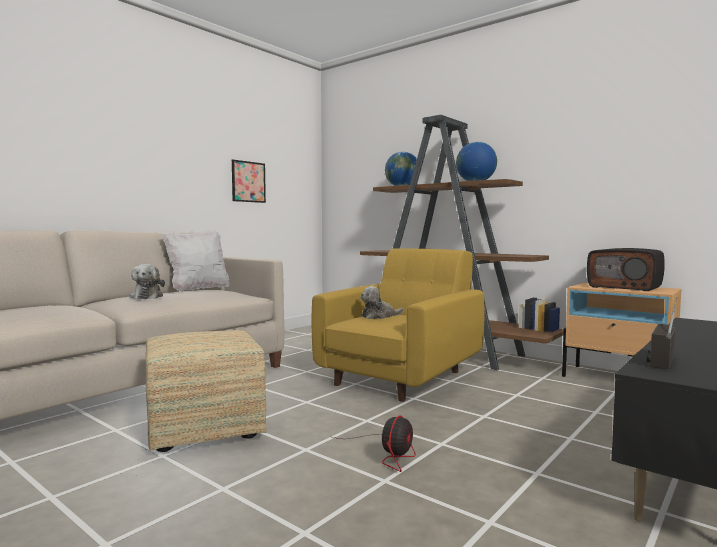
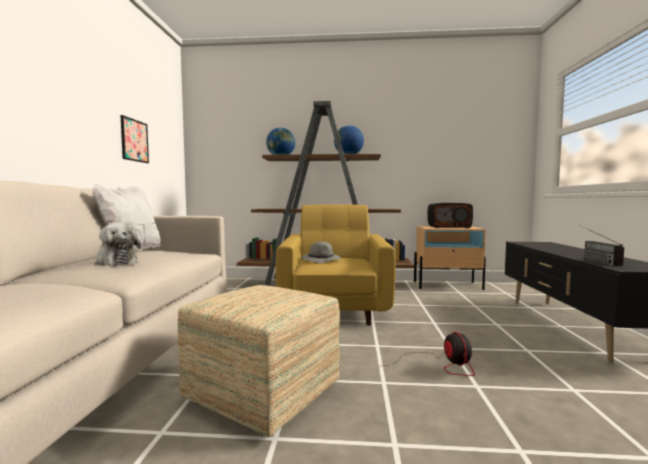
camera: 35 degrees left, 0 degrees up
plush toy [360,286,404,319] -> grey hat [302,241,341,264]

